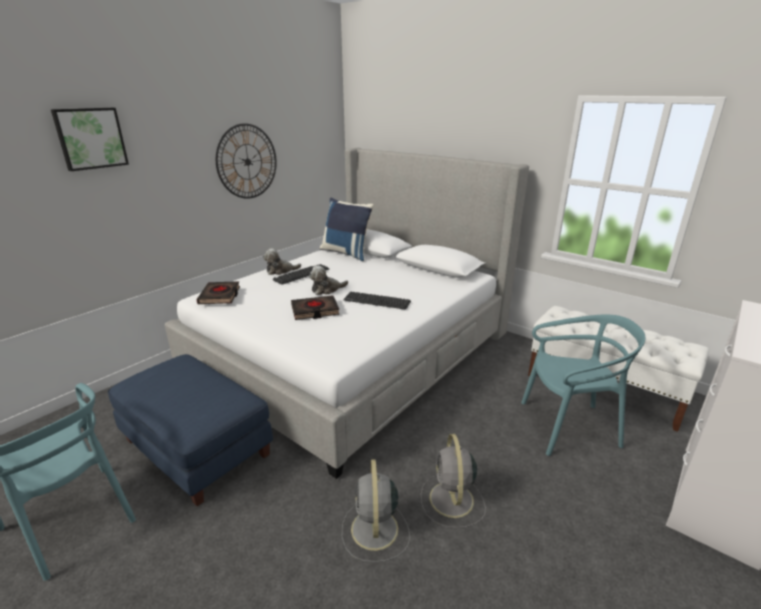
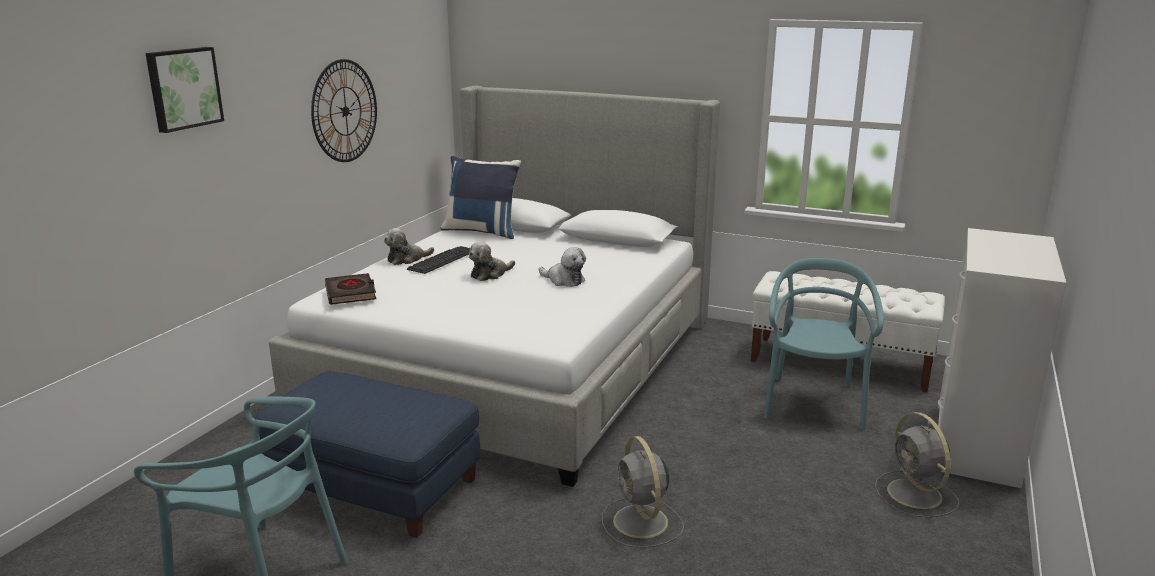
camera: 15 degrees left, 5 degrees down
black book [291,295,340,320] -> none
keyboard [344,292,411,309] -> plush toy [538,247,586,287]
grey fan [420,434,486,528] -> grey fan moved to [875,412,959,517]
turquoise chair [521,315,646,456] -> turquoise chair turned 60 degrees counterclockwise [764,258,884,430]

